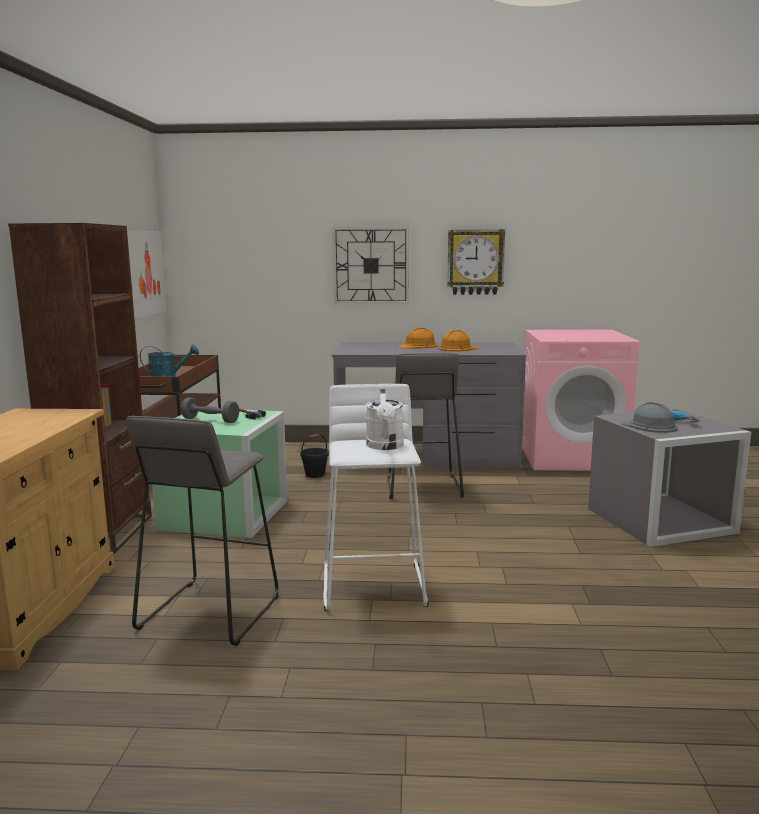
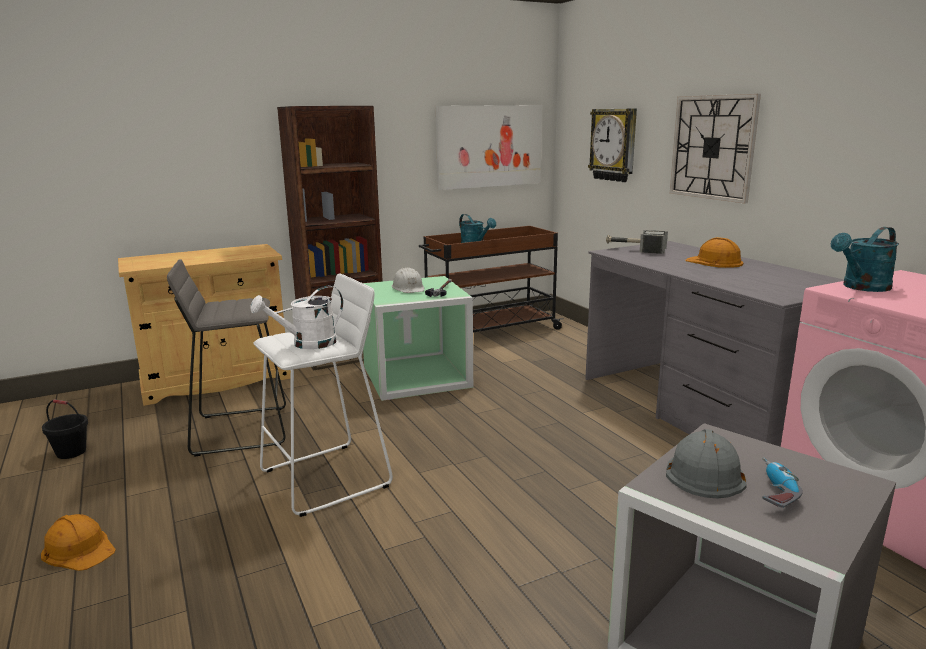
camera: 60 degrees right, 5 degrees up
grey dumbbell [181,397,239,423] -> white hard hat [392,267,424,293]
black bucket [300,434,329,478] -> black bucket moved to [42,400,88,459]
grey stool [387,353,464,499] -> none
orange hard hat [439,330,479,352] -> orange hard hat moved to [41,514,116,571]
wall clock [447,229,506,295] -> wall clock moved to [588,108,637,182]
none -> hammer [606,230,668,254]
none -> turquoise watering can [831,227,899,292]

